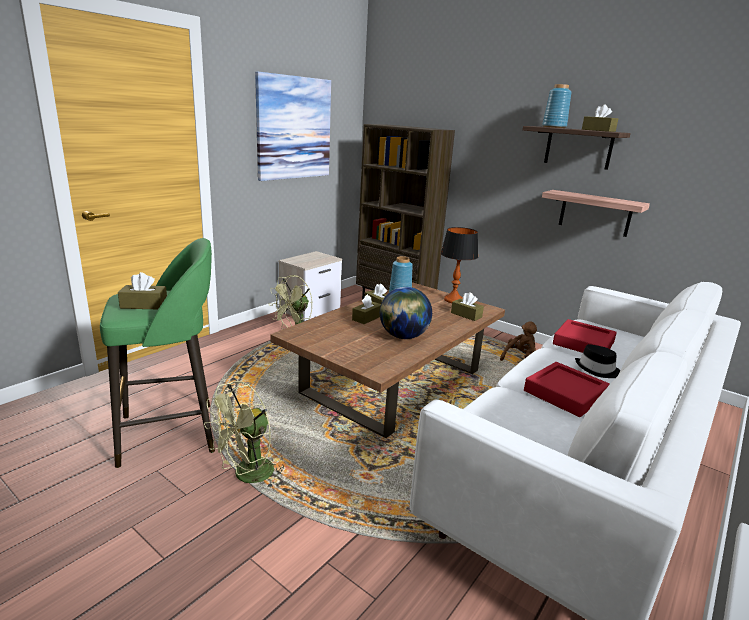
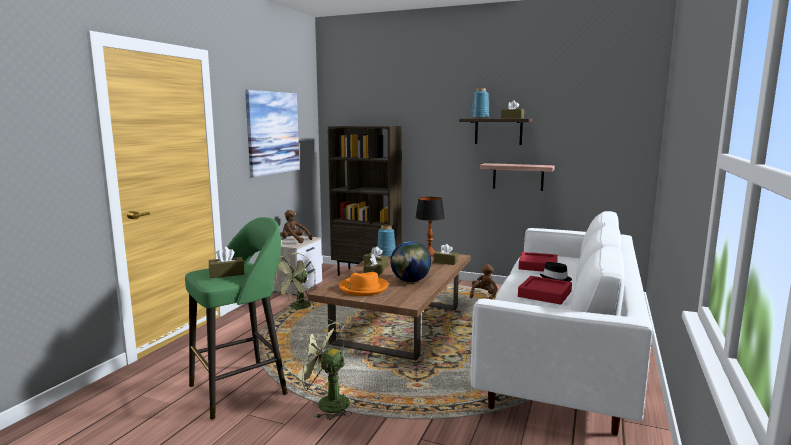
camera: 15 degrees left, 10 degrees down
green fan [204,381,284,489] -> green fan turned 90 degrees clockwise [292,319,352,420]
none -> brown plush toy [282,210,313,243]
none -> orange hat [339,272,389,296]

